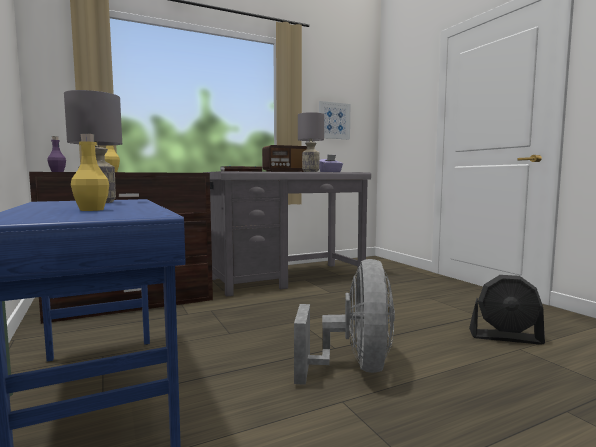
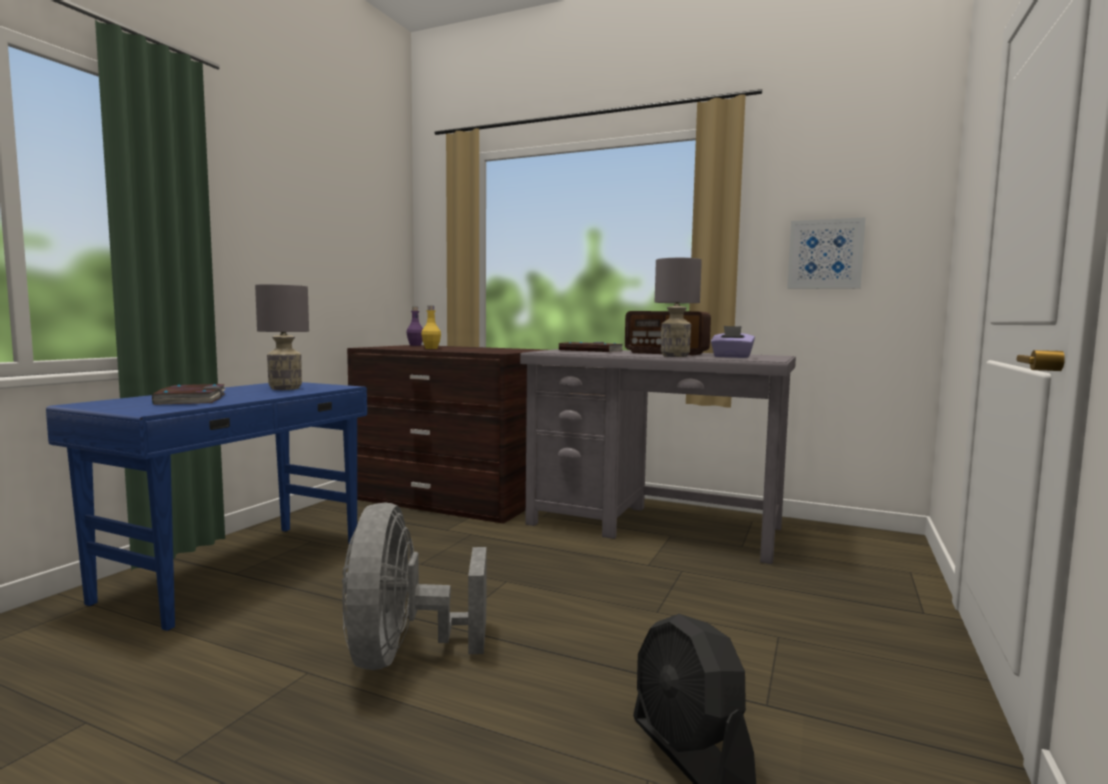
camera: 50 degrees right, 0 degrees up
yellow bottle [71,133,109,211] -> book [152,384,225,405]
grey fan [294,259,395,385] -> grey fan turned 120 degrees clockwise [342,502,486,670]

